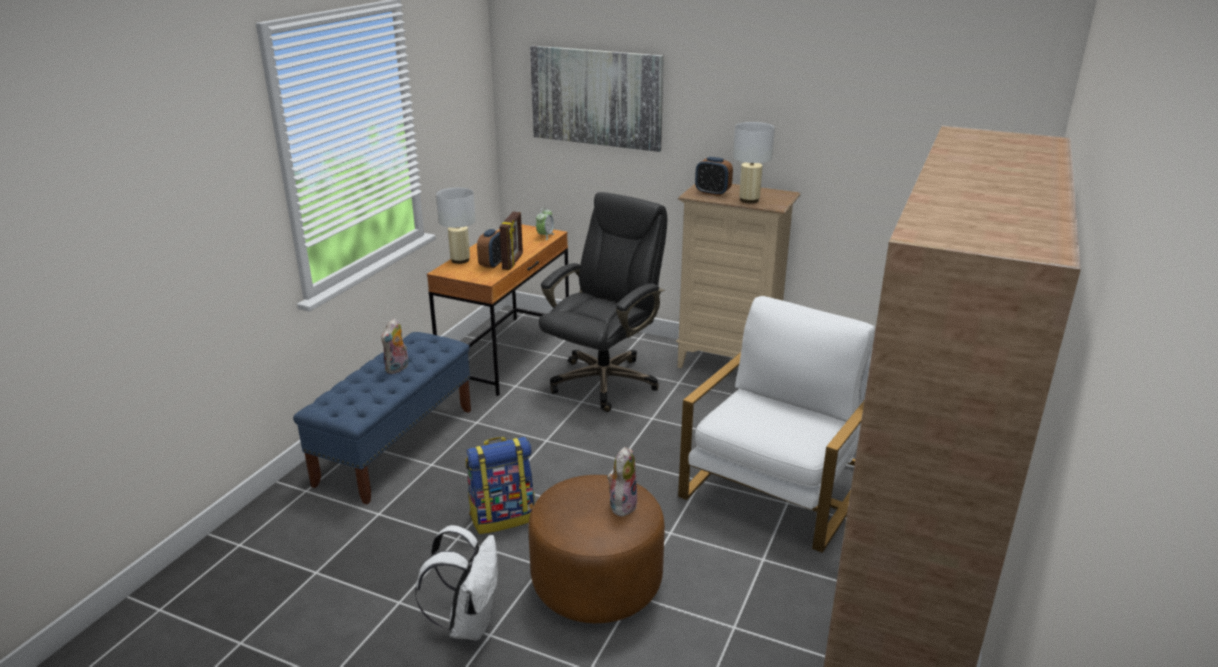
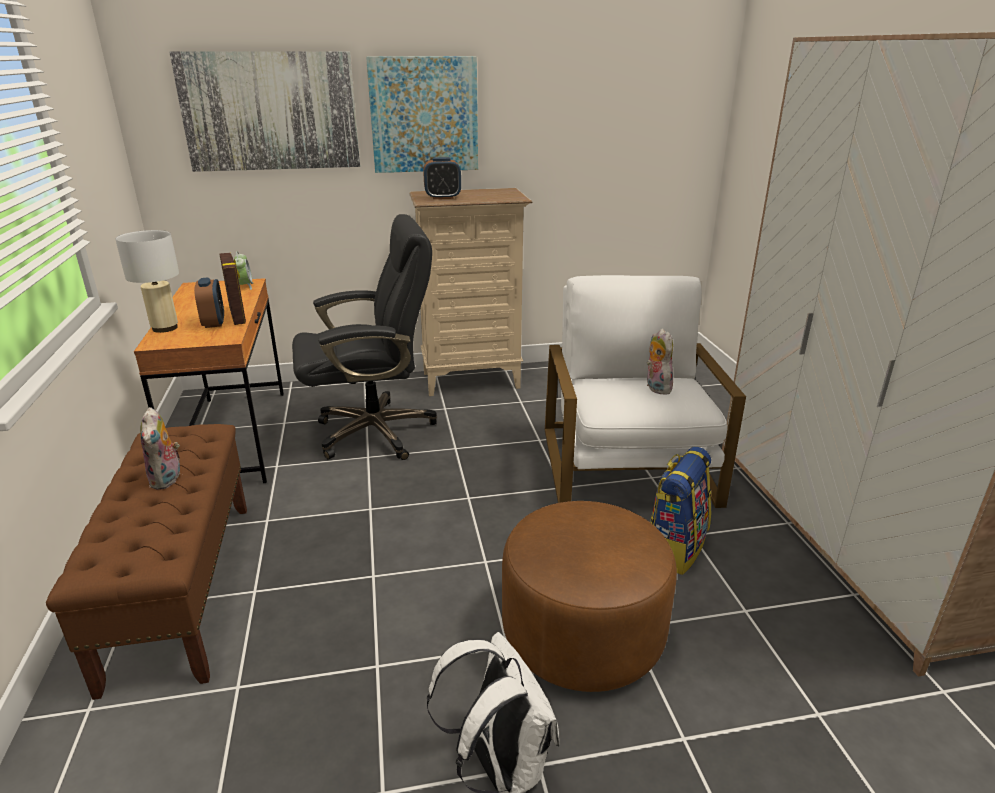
camera: 35 degrees left, 0 degrees up
blue bench [293,332,471,504] -> brown bench [46,424,247,700]
backpack [466,437,535,534] -> backpack moved to [650,447,711,575]
black office chair [538,192,667,412] -> black office chair turned 75 degrees clockwise [292,214,437,460]
plush toy [607,447,637,516] -> plush toy moved to [646,329,673,394]
white table lamp [733,122,775,204] -> none
none -> picture [366,56,478,173]

